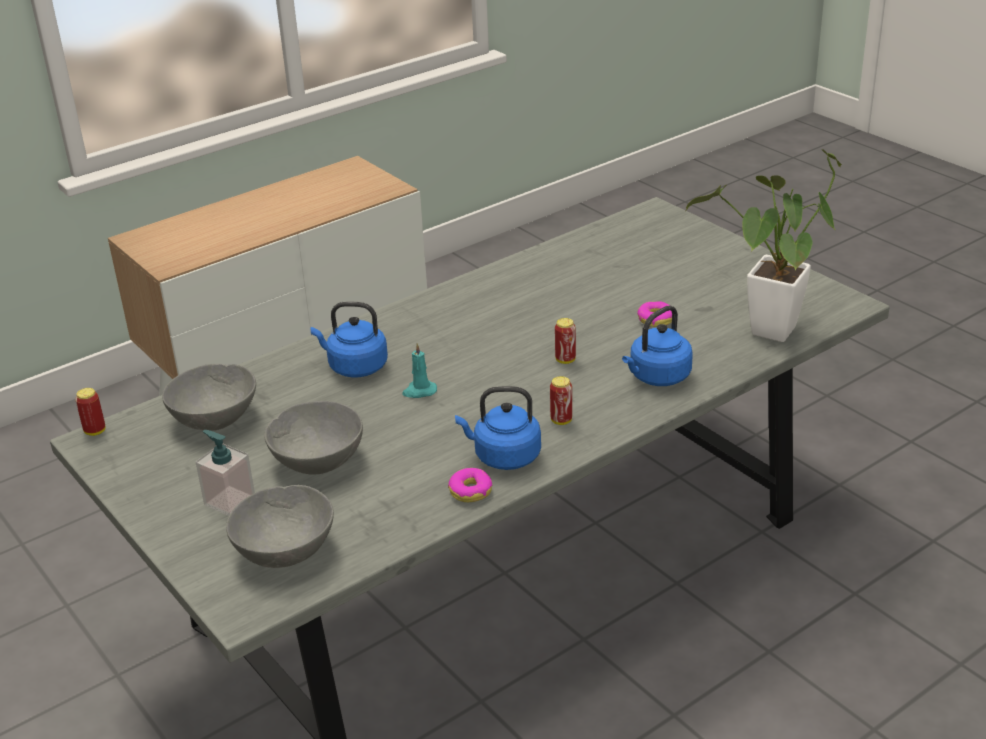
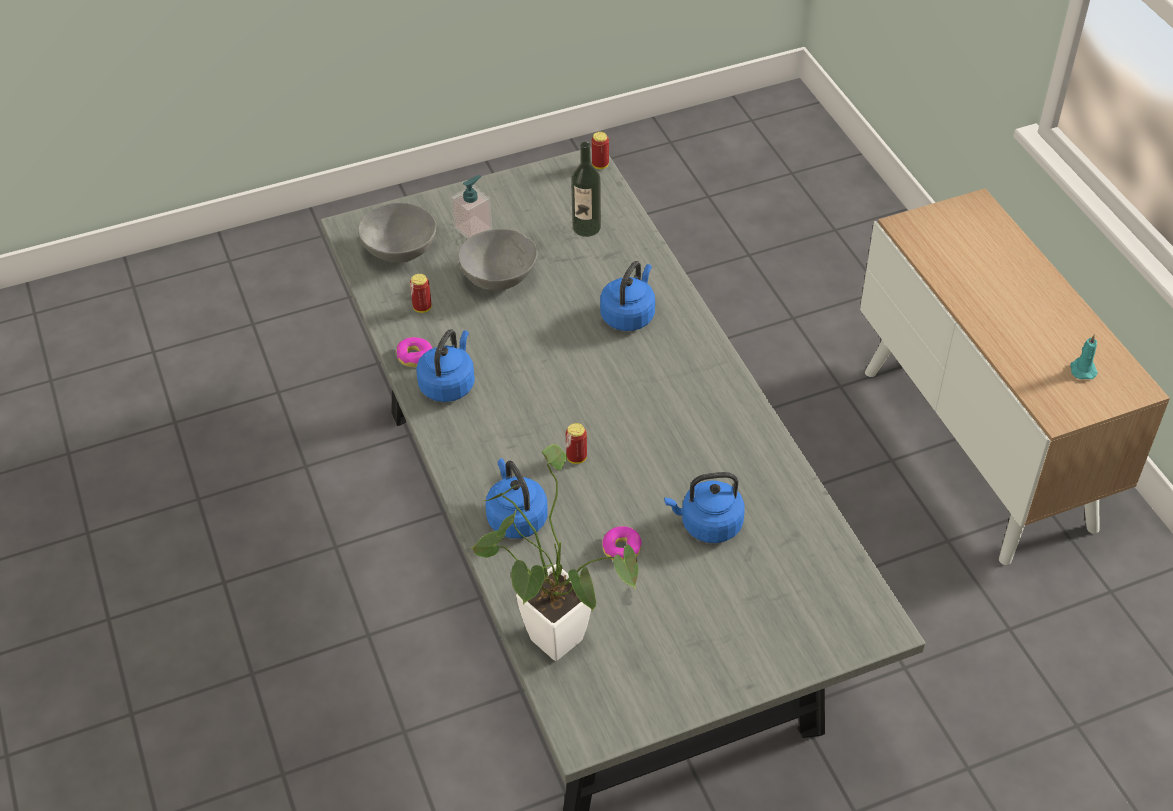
camera: 105 degrees right, 15 degrees up
grey bowl [162,364,256,431] -> bottle [571,142,601,237]
turquoise candle [402,343,437,398] -> turquoise candle moved to [1070,334,1098,379]
can [550,376,572,425] -> can moved to [410,274,432,313]
none -> blue kettle [664,472,745,543]

